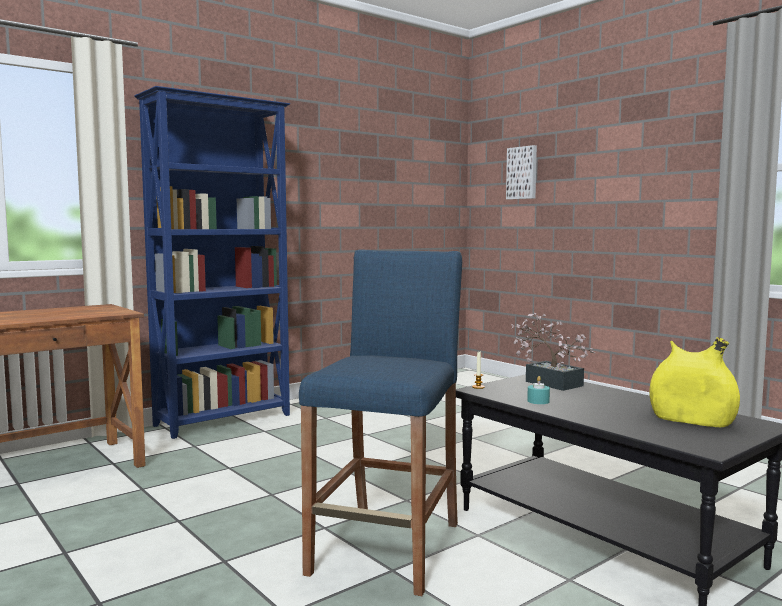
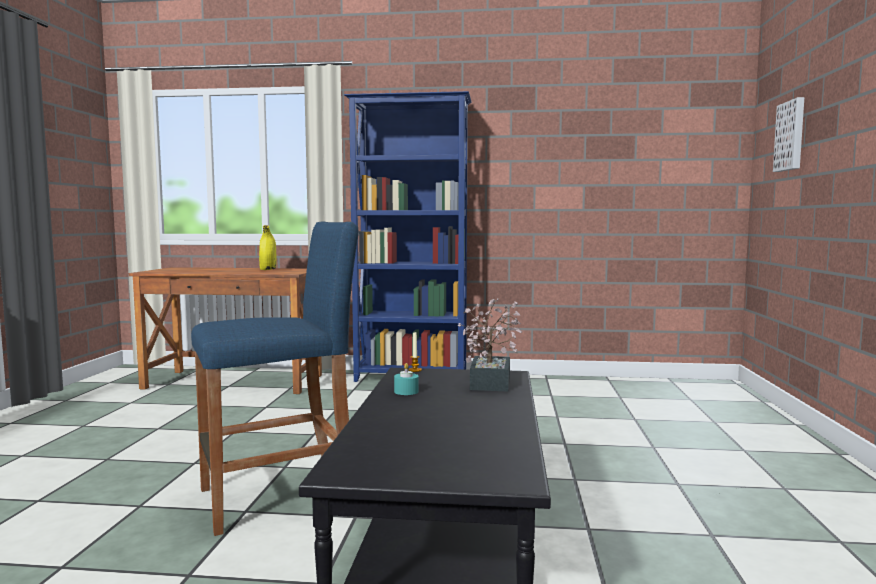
camera: 45 degrees right, 0 degrees up
yellow vase [649,337,740,427] -> yellow vase moved to [259,225,276,270]

